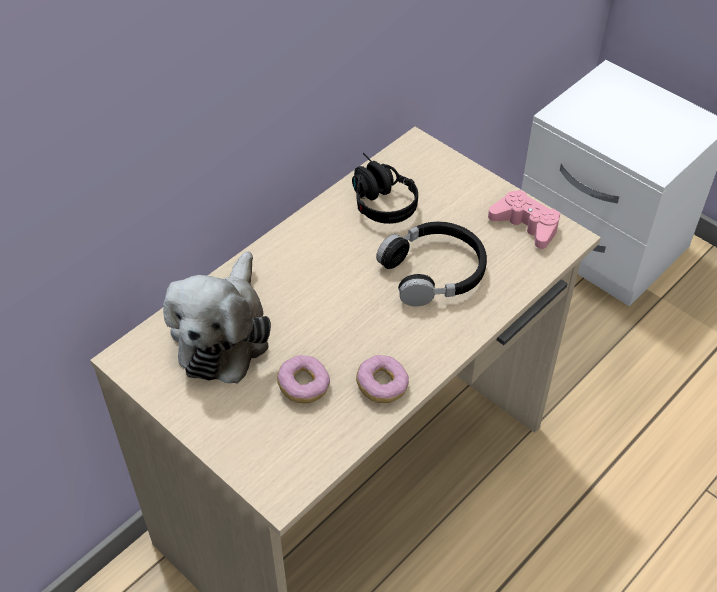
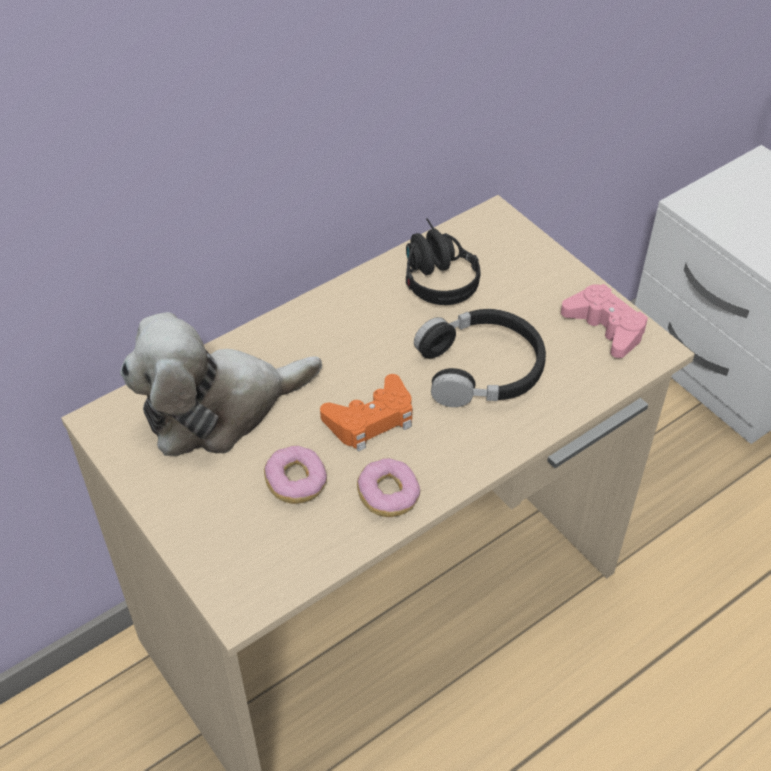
camera: 10 degrees right, 0 degrees up
plush toy [163,251,271,384] -> plush toy turned 45 degrees clockwise [120,312,322,456]
none -> orange game controller [320,374,412,452]

